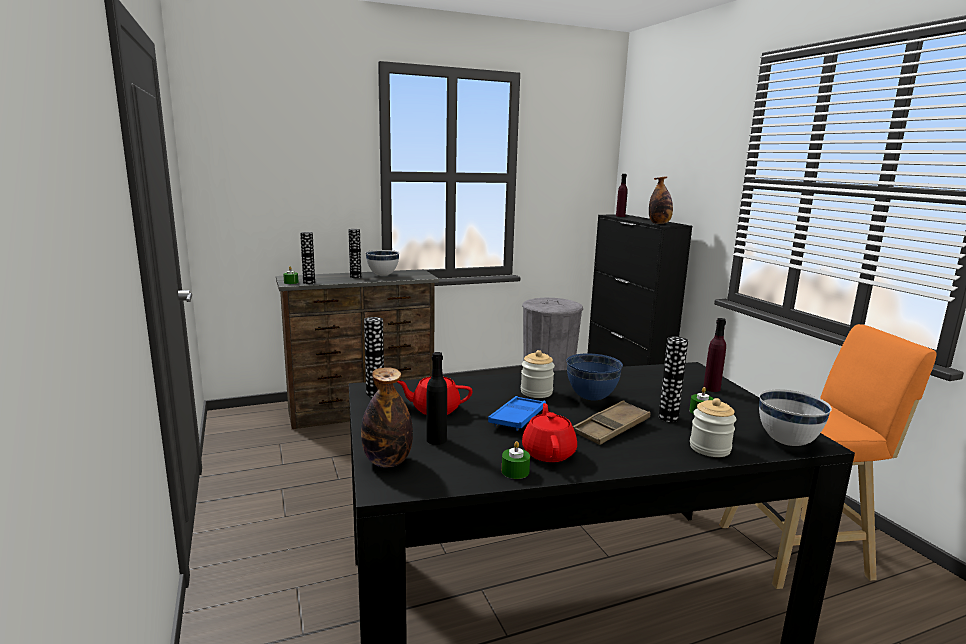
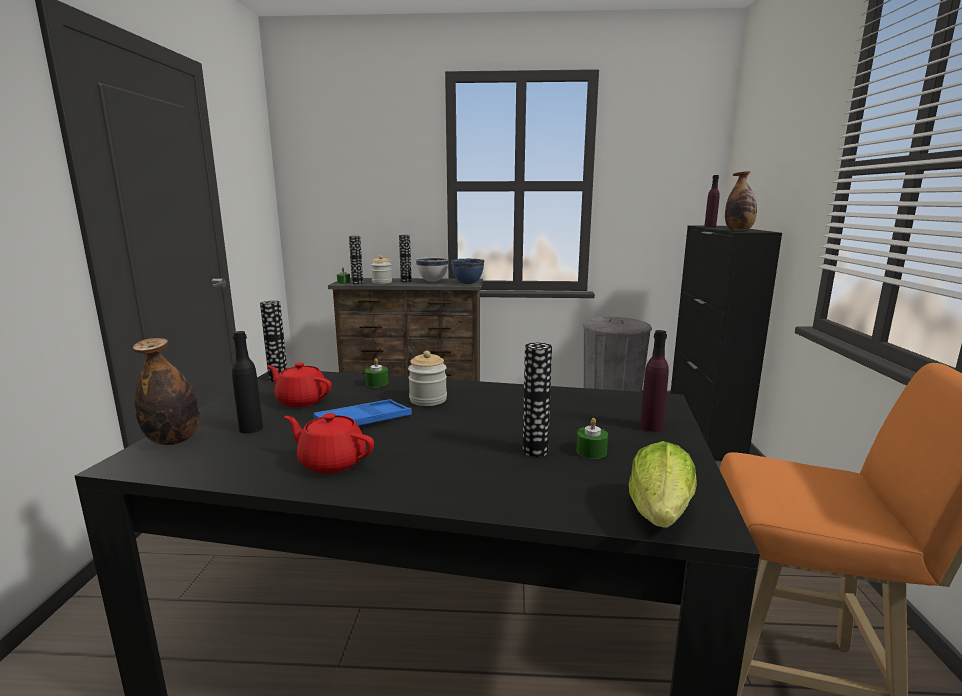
camera: 25 degrees right, 0 degrees up
green candle [502,441,530,479] -> green candle moved to [365,358,389,387]
red teapot [522,403,577,462] -> red teapot turned 90 degrees counterclockwise [284,413,374,473]
blue bowl [566,353,623,400] -> blue bowl moved to [451,259,485,284]
brown tray [573,400,651,445] -> none
jar [690,398,736,457] -> jar moved to [371,255,392,284]
white bowl [759,389,832,446] -> lettuce [629,441,697,528]

